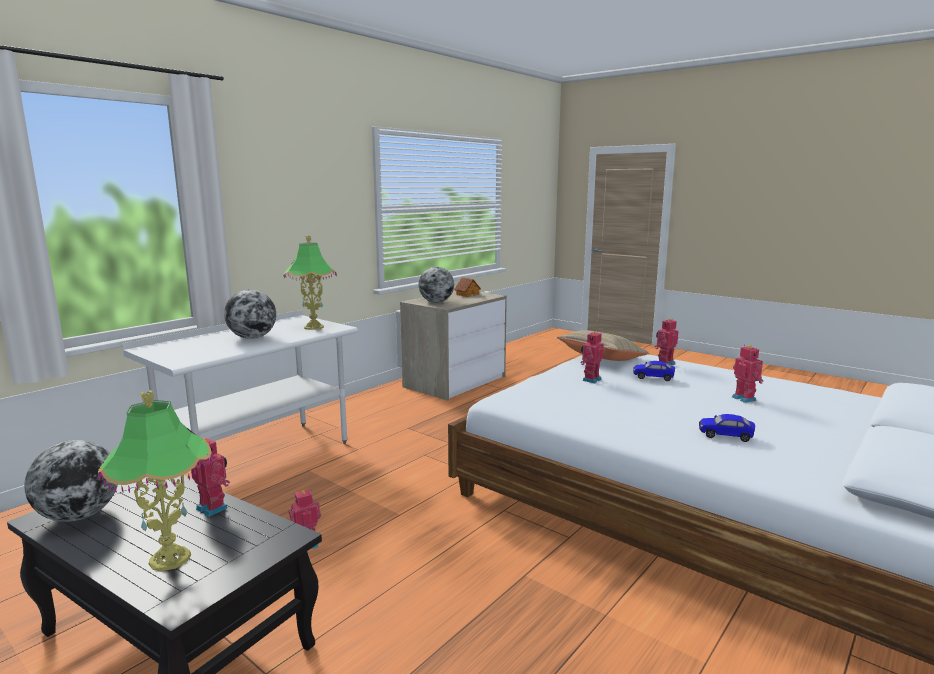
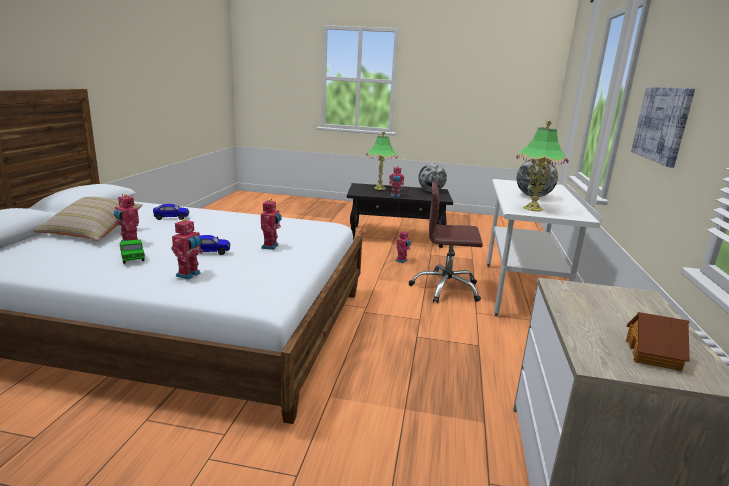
camera: 150 degrees right, 5 degrees up
globe [418,267,454,303] -> none
beige pillow [557,330,649,361] -> beige pillow moved to [33,197,143,241]
none -> toy car [120,239,145,264]
none -> brown office chair [409,182,483,303]
none -> picture [631,87,695,168]

